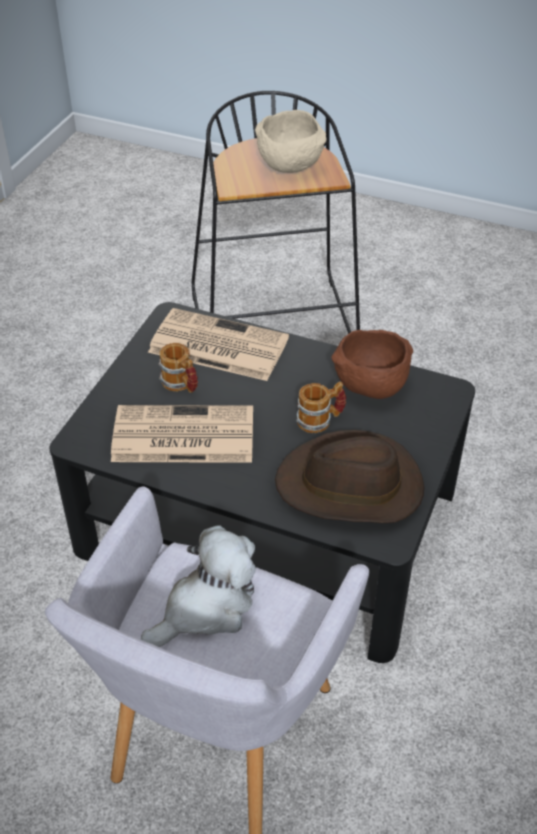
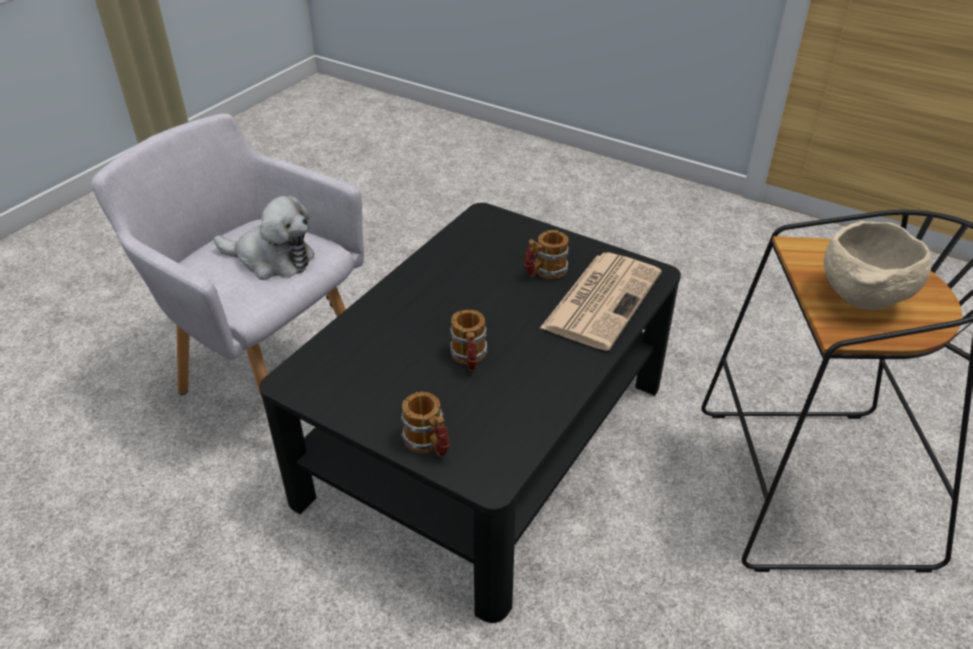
camera: 100 degrees right, 5 degrees down
newspaper [111,405,253,463] -> none
plush toy [141,525,256,647] -> plush toy turned 45 degrees counterclockwise [214,196,314,280]
brown hat [275,430,424,523] -> none
brown bowl [331,330,413,399] -> none
none -> mug [401,392,450,457]

